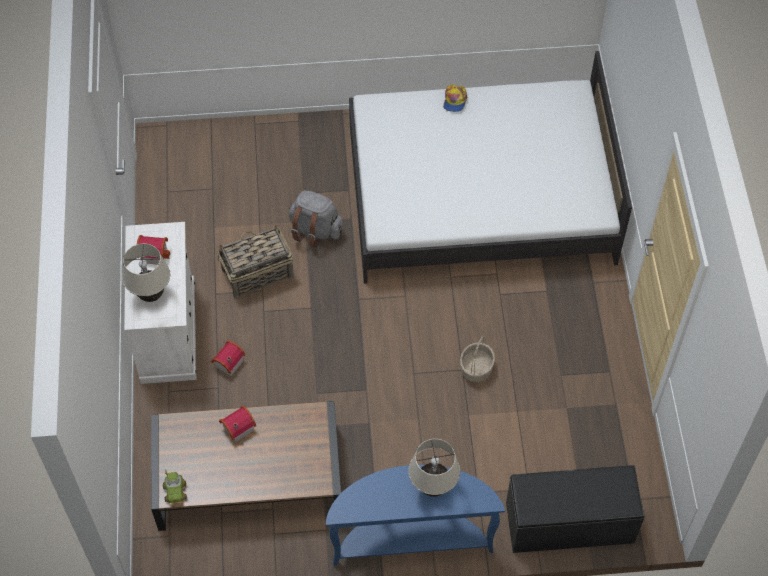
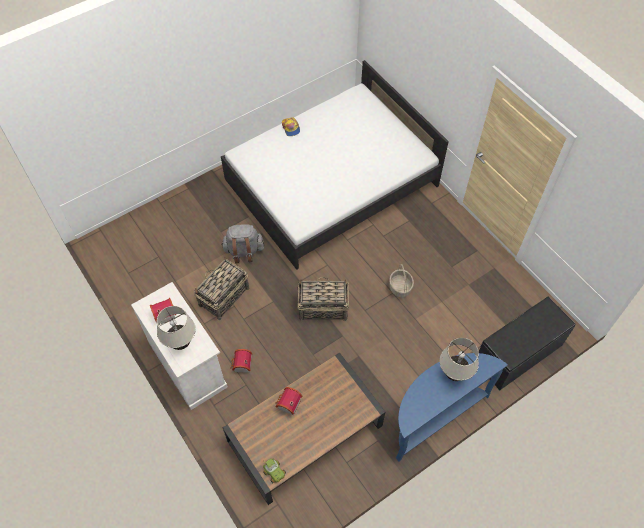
camera: 30 degrees left, 0 degrees up
none -> basket [297,277,349,321]

